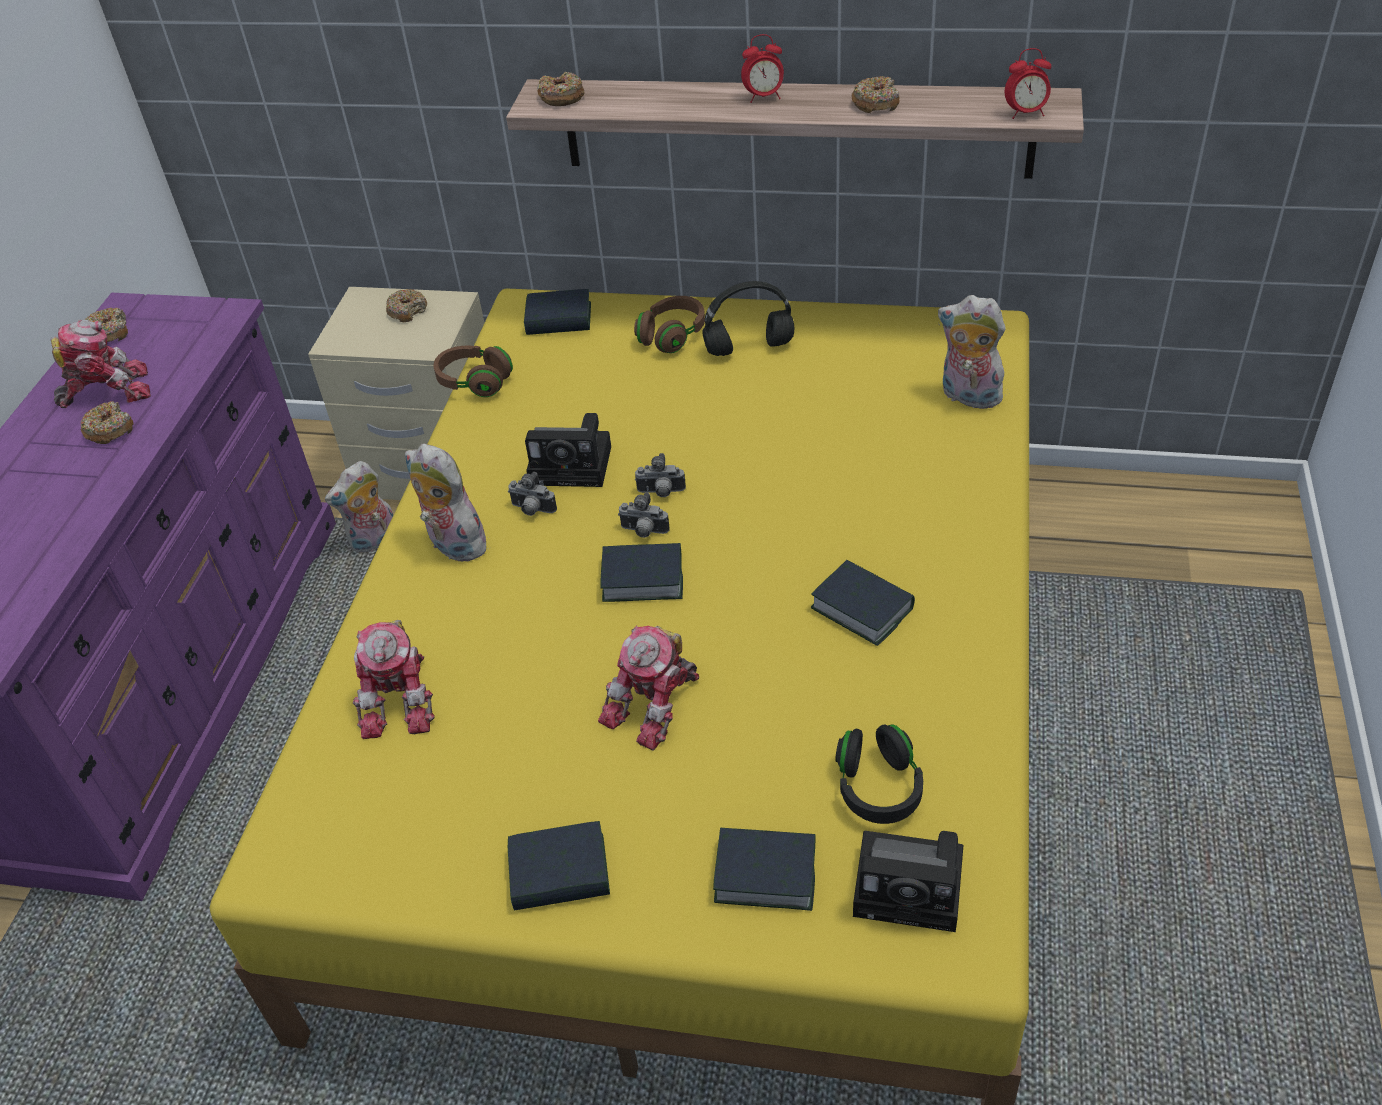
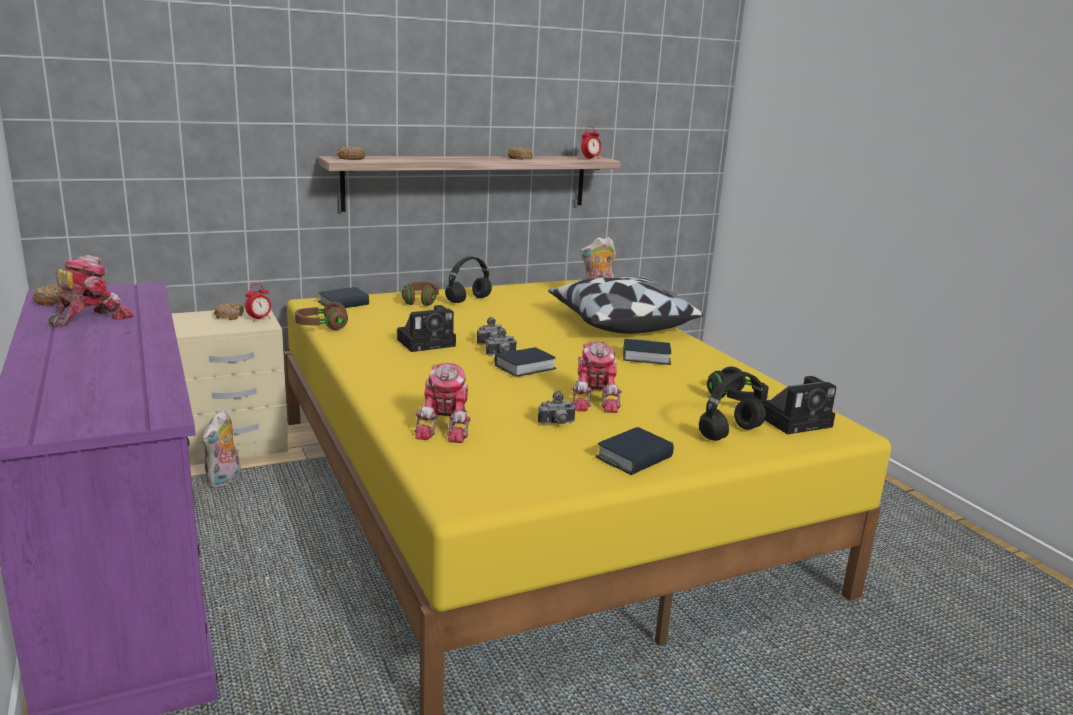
camera: 40 degrees left, 25 degrees down
donut [81,401,134,444] -> none
toy robot [353,620,435,739] -> toy robot turned 45 degrees clockwise [414,363,471,443]
plush toy [405,444,494,561] -> none
camera [508,472,557,516] -> camera moved to [538,391,576,424]
book [713,828,815,911] -> black headphones [699,372,766,441]
alarm clock [741,34,784,103] -> alarm clock moved to [245,284,271,322]
none -> pillow [548,276,703,334]

